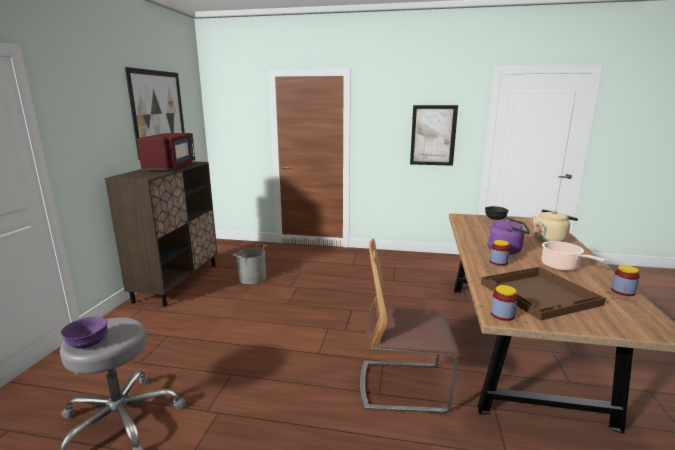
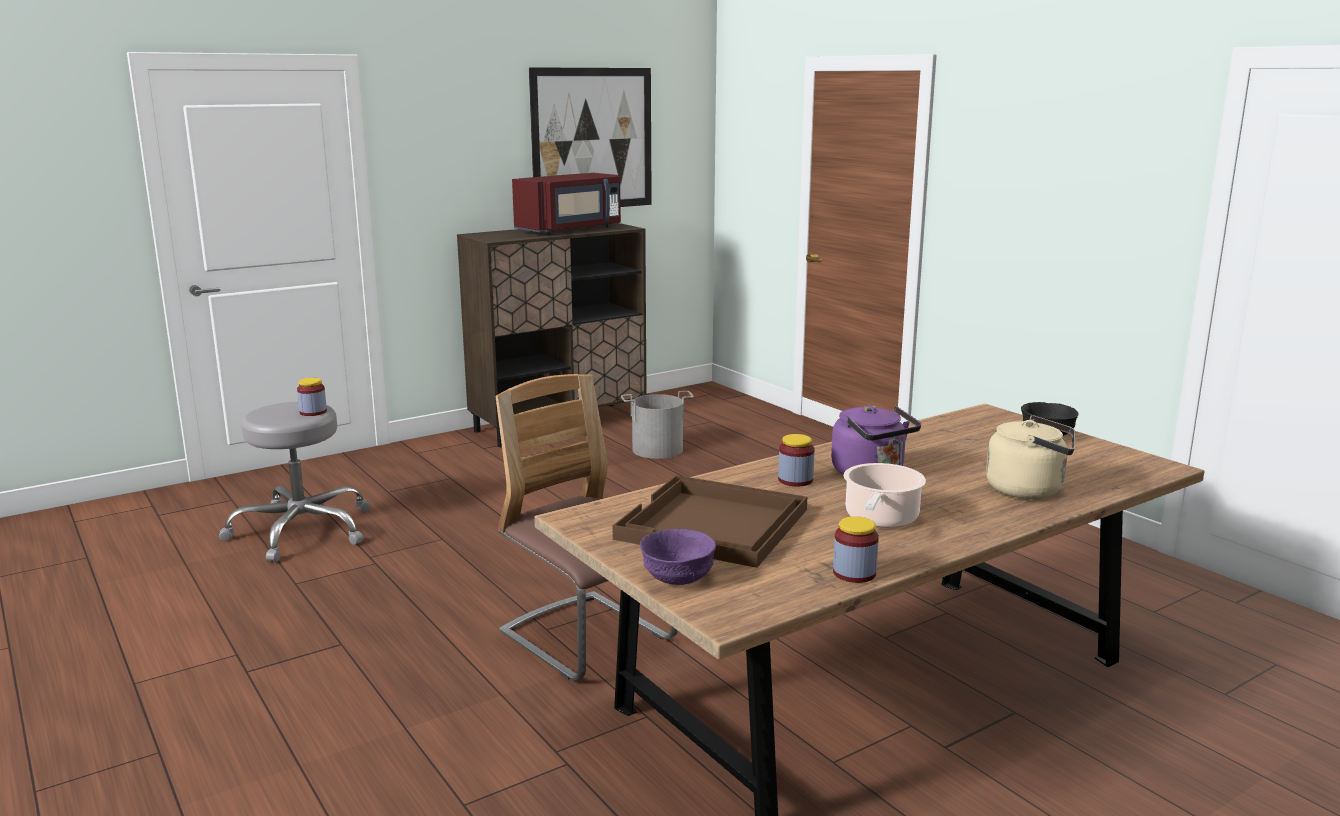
camera: 45 degrees right, 0 degrees up
purple bowl [61,316,108,349] -> purple bowl moved to [640,529,716,585]
picture [410,105,458,166] -> none
jar [491,285,518,321] -> jar moved to [297,378,327,416]

